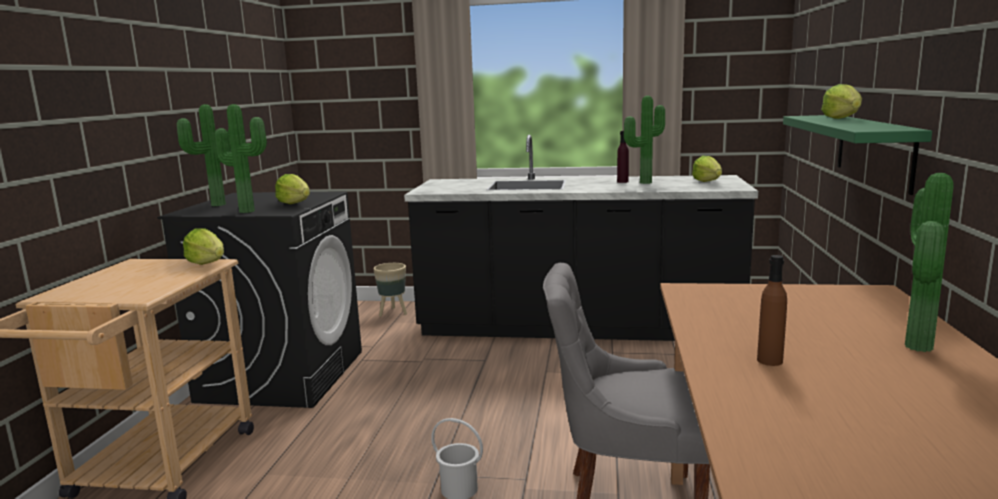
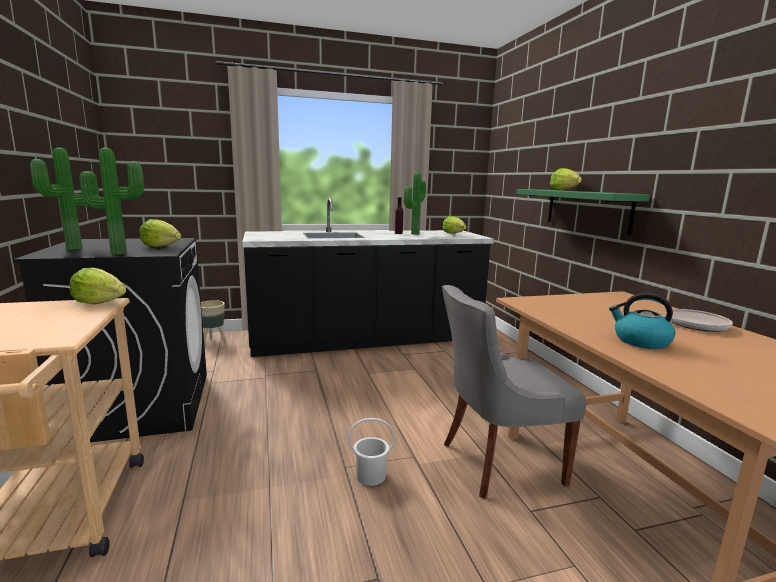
camera: 25 degrees left, 0 degrees up
brown bottle [757,255,787,366] -> kettle [609,293,675,349]
potted plant [905,173,953,352] -> frying pan [661,309,733,332]

